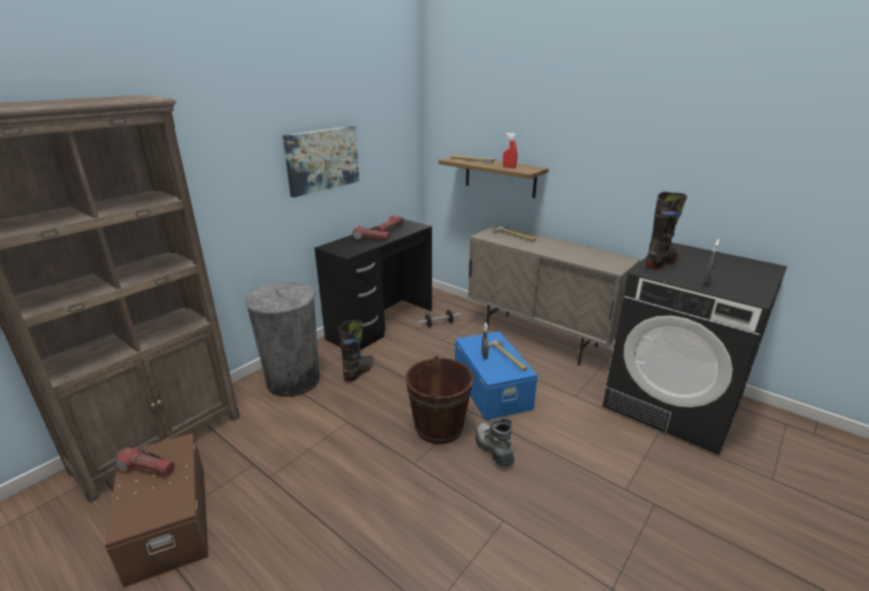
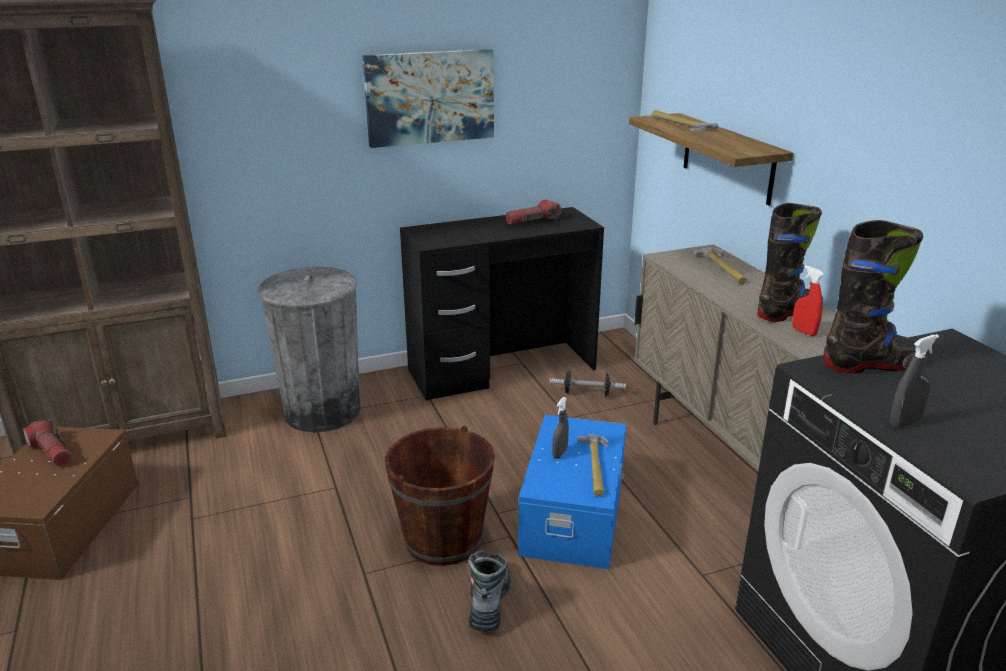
camera: 30 degrees right, 0 degrees up
black boot [339,320,374,382] -> black boot moved to [758,203,823,322]
flashlight [353,226,390,240] -> none
red spray bottle [503,133,517,168] -> red spray bottle moved to [792,266,824,336]

